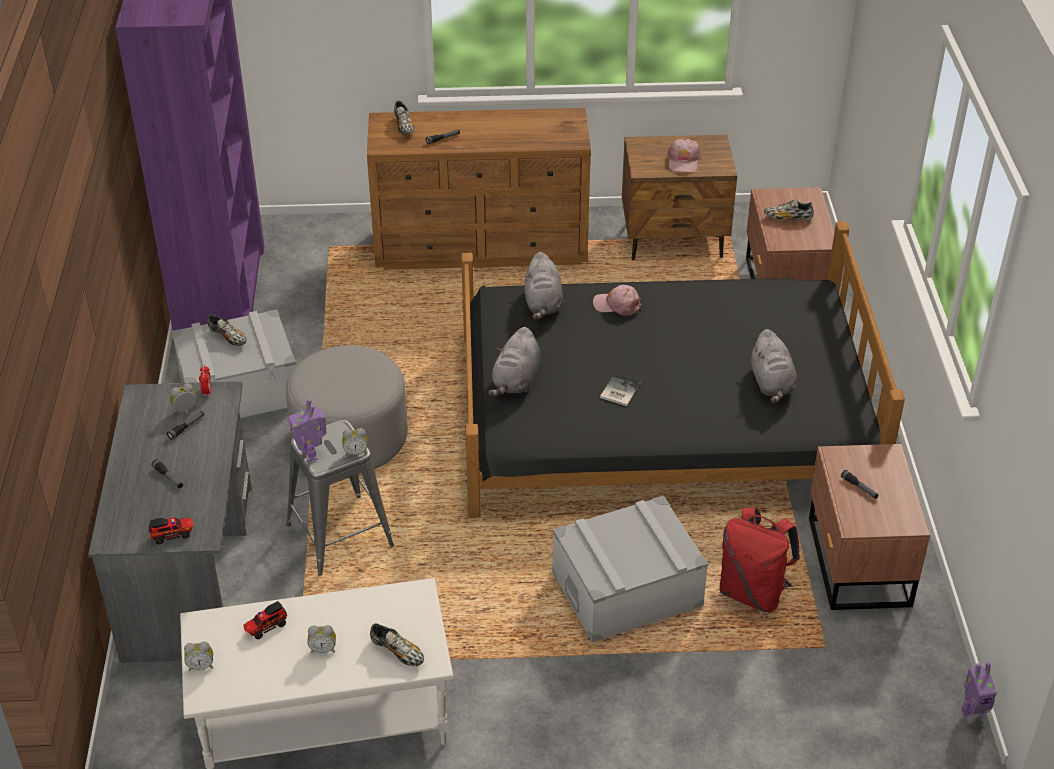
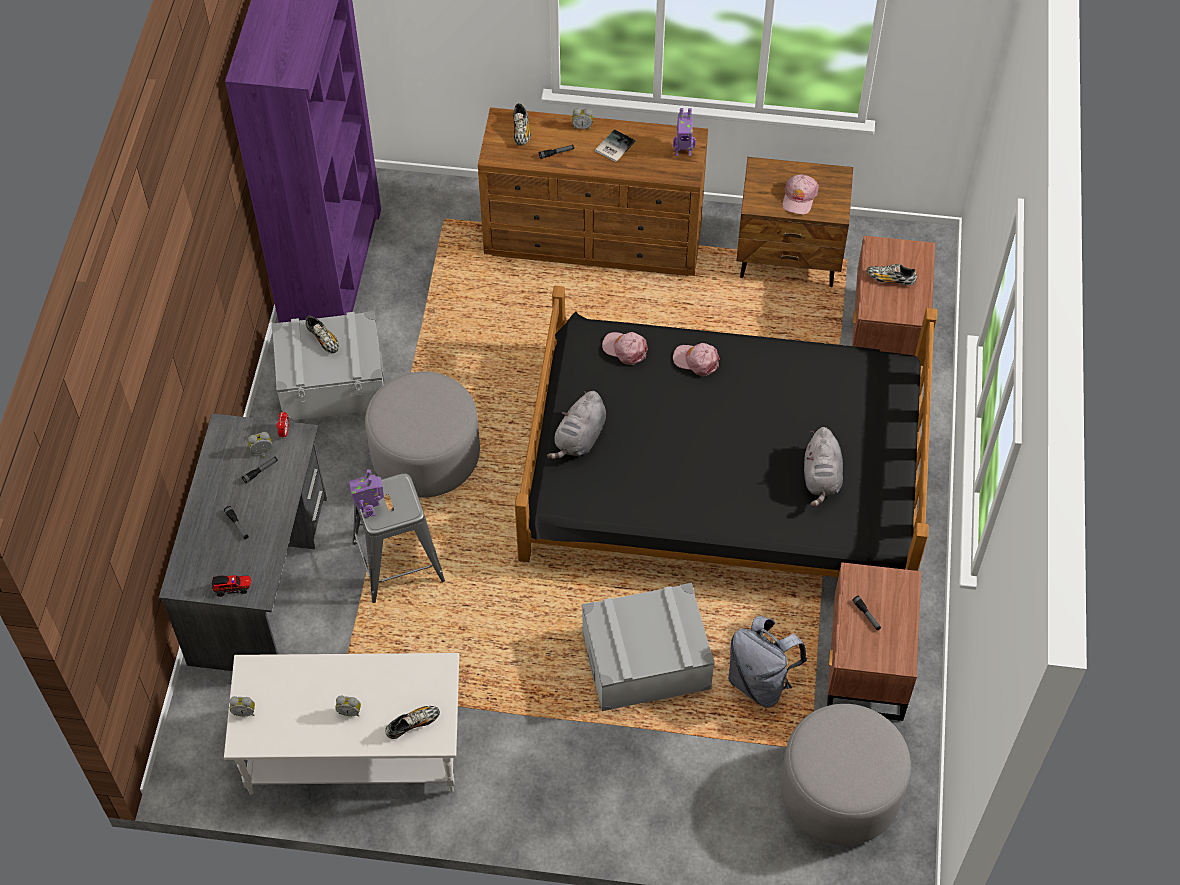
camera: 10 degrees right, 15 degrees up
toy truck [244,601,287,639] -> none
alarm clock [342,428,368,456] -> alarm clock moved to [572,108,593,130]
shoe [370,623,424,666] -> shoe turned 75 degrees counterclockwise [385,706,440,739]
grey plush toy [525,252,563,320] -> pink cap [602,332,648,365]
book [600,374,641,406] -> book moved to [595,129,635,162]
red backpack [719,507,800,612] -> grey backpack [728,616,807,708]
toy robot [961,662,997,721] -> toy robot moved to [673,108,696,156]
none -> grey ottoman [780,704,911,845]

